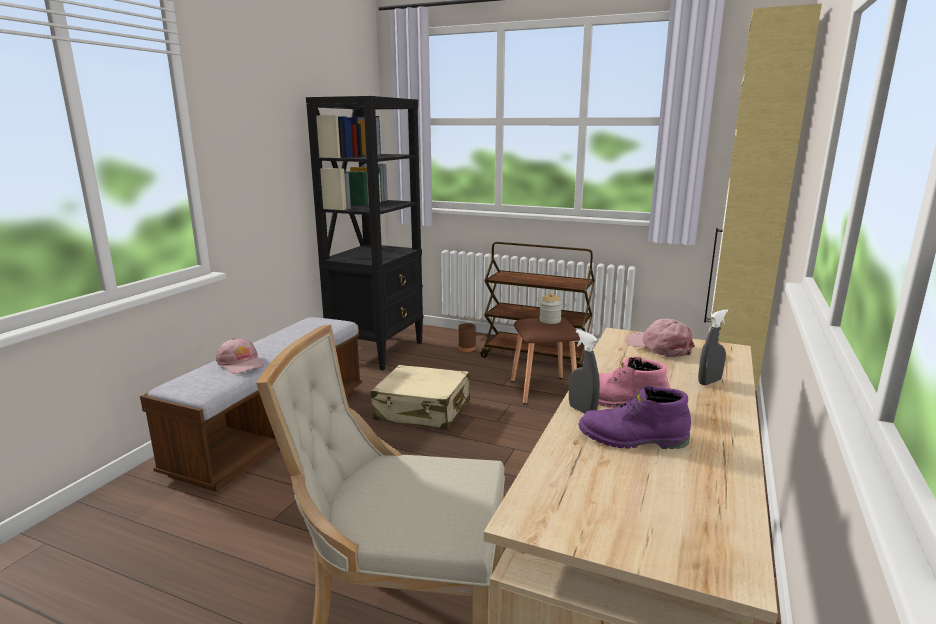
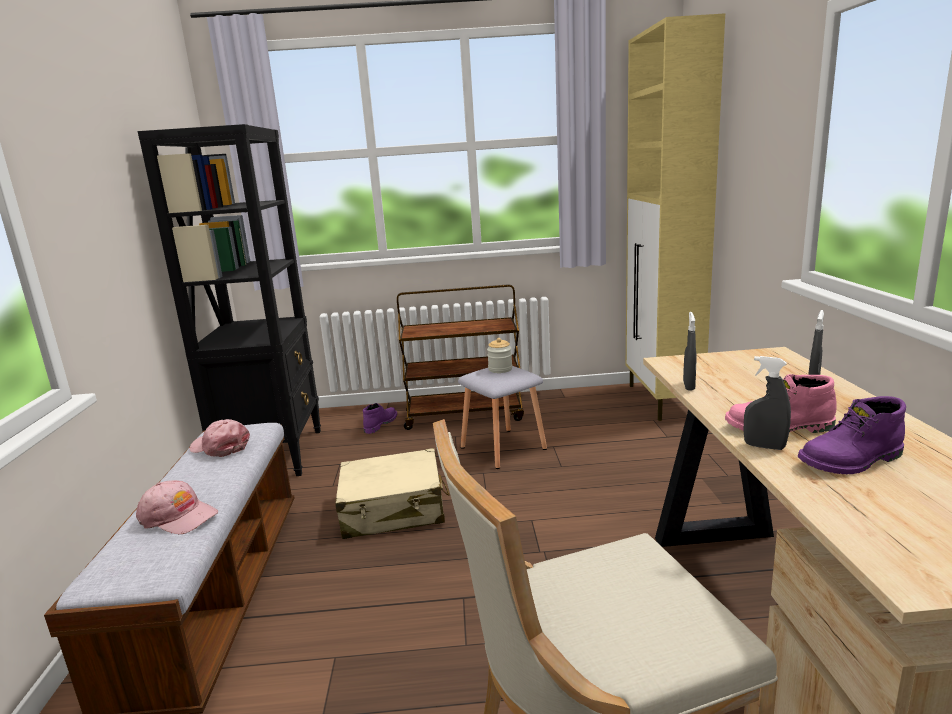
camera: 25 degrees left, 0 degrees up
brown bottle [458,315,476,352] -> purple boot [363,403,397,434]
brown stool [511,318,580,404] -> grey stool [458,366,547,469]
pink cap [625,319,695,357] -> pink cap moved to [189,419,250,457]
none -> grey spray bottle [683,312,696,390]

